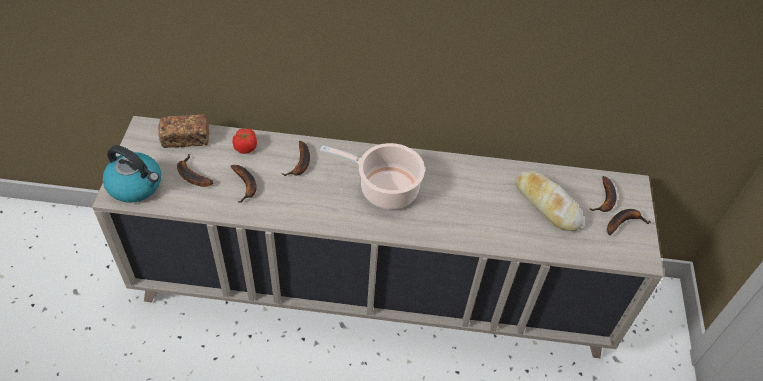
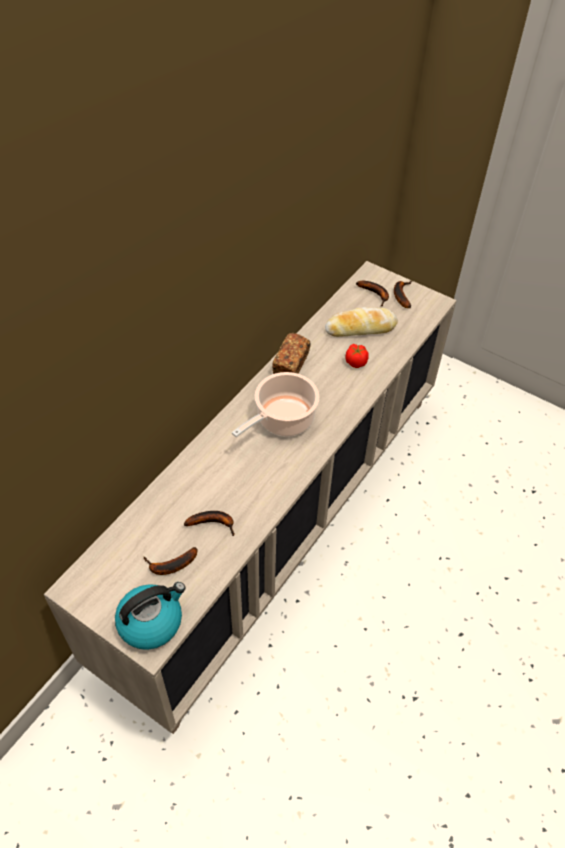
camera: 60 degrees left, 0 degrees up
bread [158,114,209,148] -> bread moved to [272,333,311,374]
tomato [233,129,257,154] -> tomato moved to [345,344,369,368]
banana [282,141,310,176] -> none

